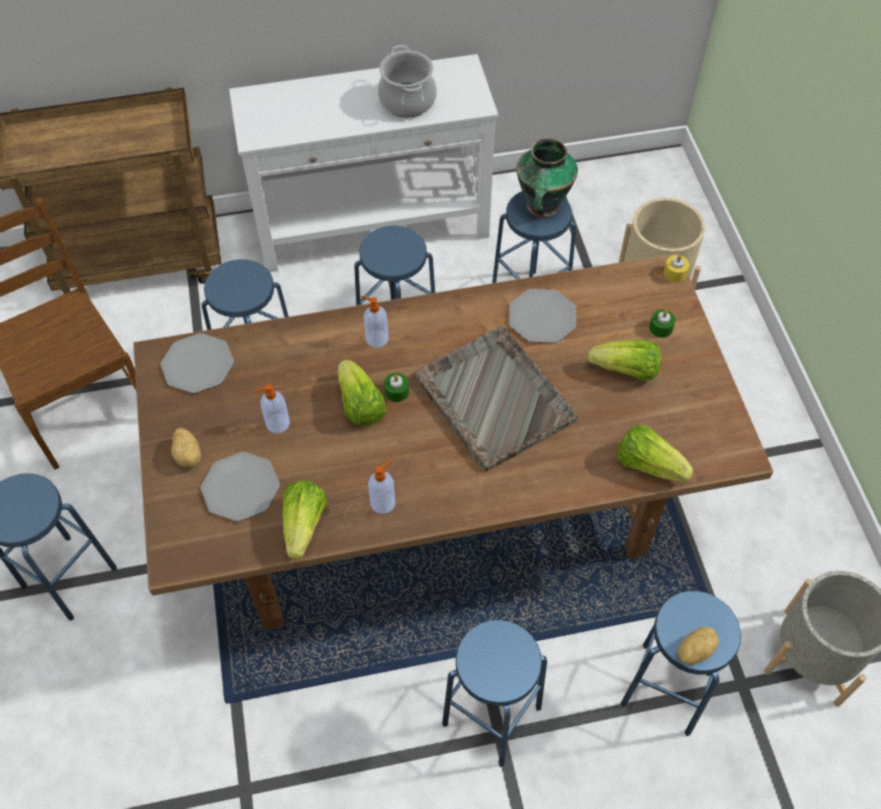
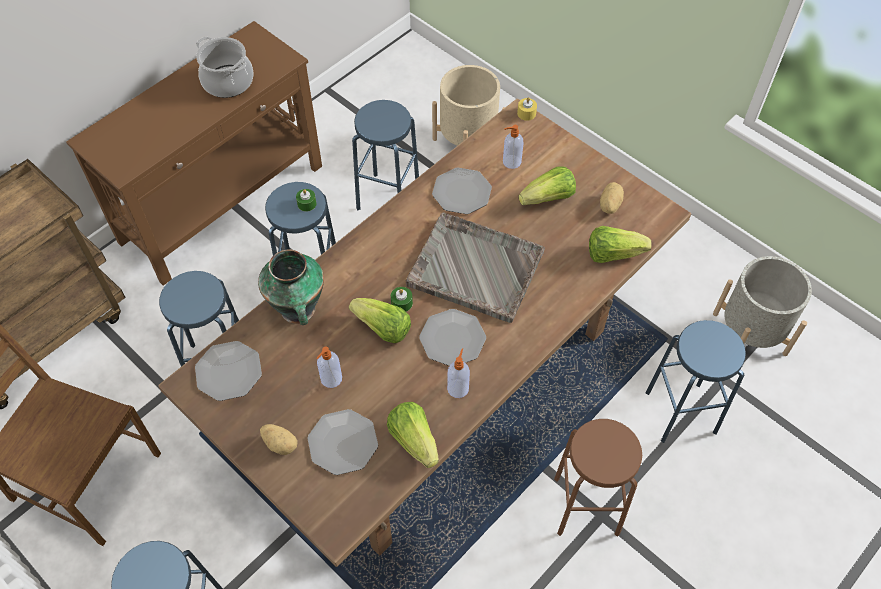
camera: 35 degrees left, 0 degrees up
white console table [229,54,498,272] -> brown console table [66,21,322,286]
soap dispenser [361,296,389,348] -> soap dispenser moved to [503,125,524,169]
blue stool [442,620,547,767] -> brown stool [554,419,642,537]
vase [516,138,578,217] -> vase moved to [258,249,324,325]
green candle [649,309,676,338] -> green candle moved to [296,189,316,212]
potato [677,626,719,665] -> potato moved to [600,182,624,214]
none -> plate [419,309,486,366]

